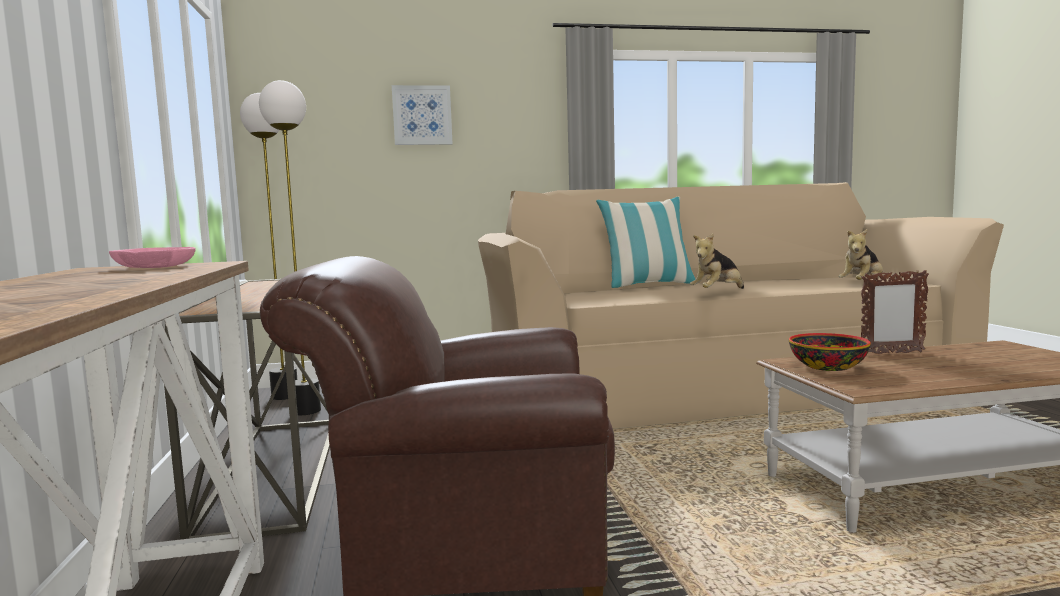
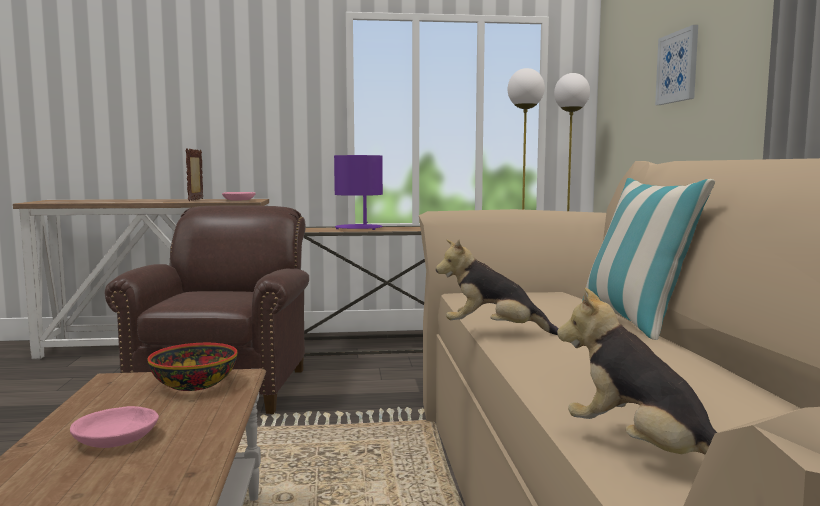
camera: 95 degrees right, 0 degrees up
plush toy [690,233,744,289] -> plush toy turned 45 degrees counterclockwise [436,239,558,335]
picture frame [861,270,929,354] -> picture frame moved to [186,148,203,201]
none -> pink bowl [70,406,159,448]
none -> purple table lamp [334,155,383,230]

